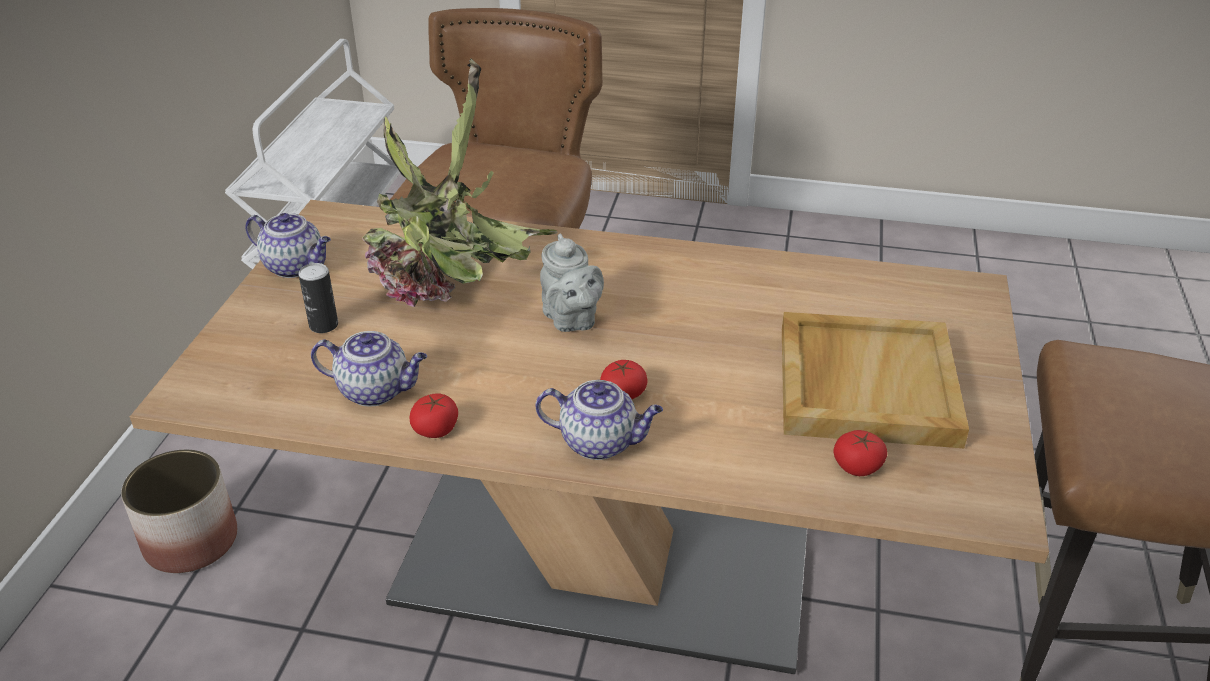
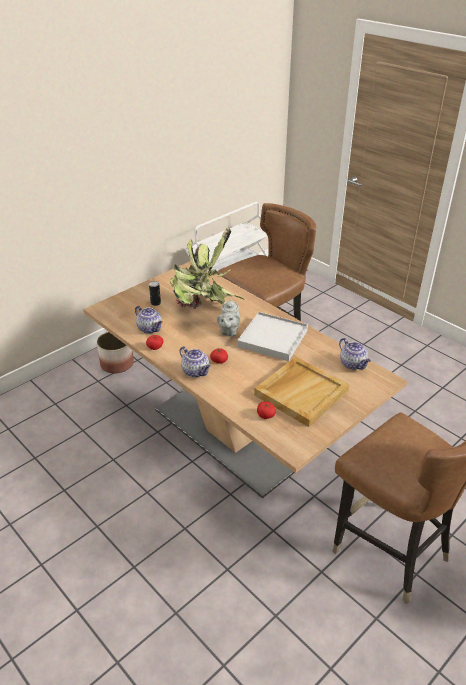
camera: 35 degrees right, 0 degrees up
teapot [245,213,331,278] -> teapot moved to [339,338,371,370]
none -> white tray [237,312,308,361]

